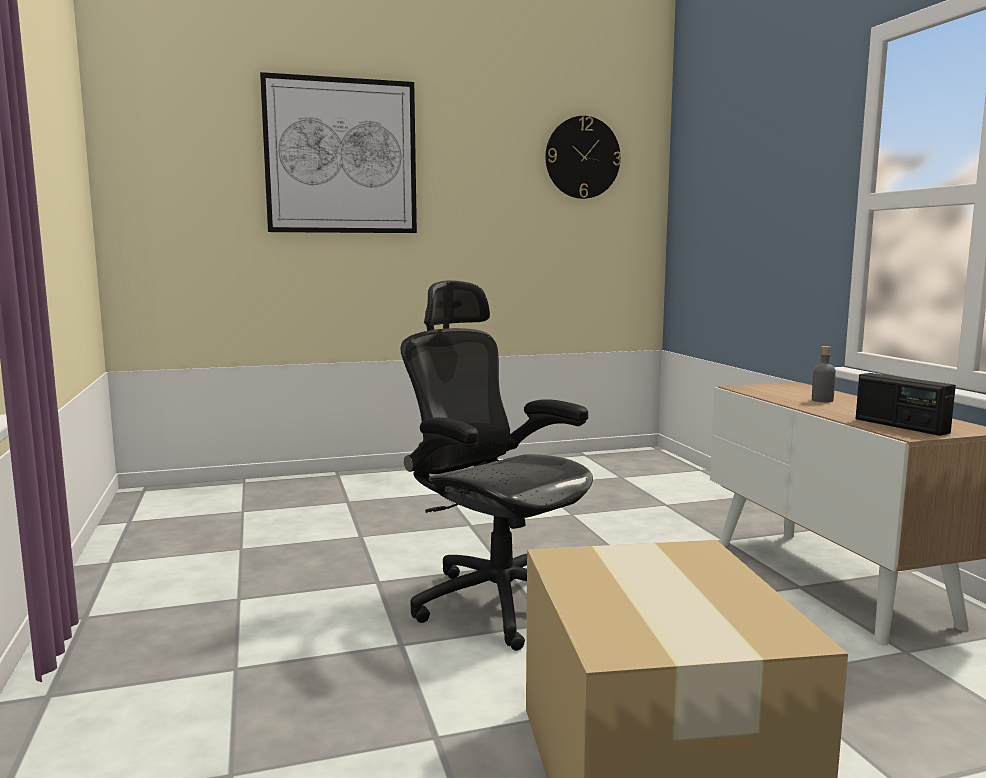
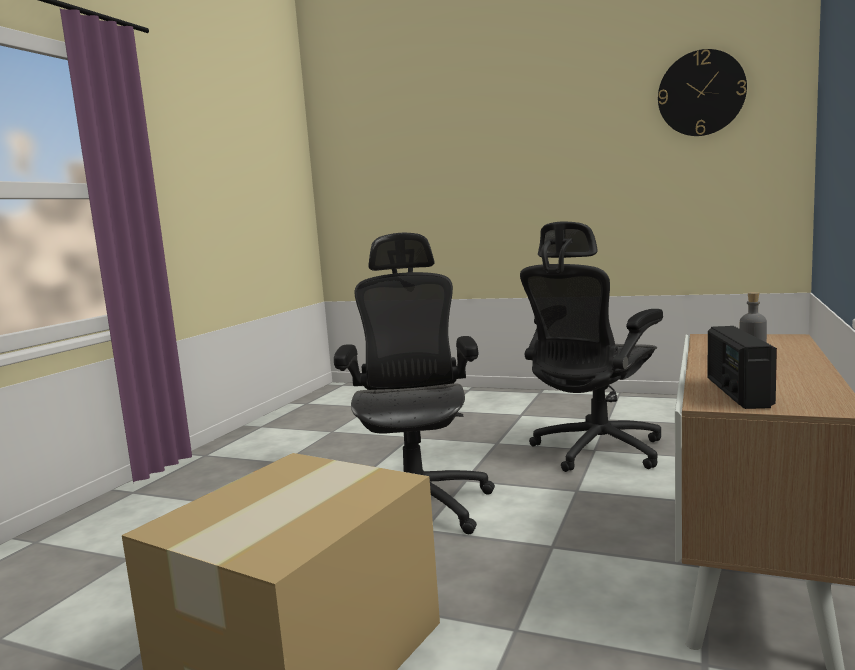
camera: 40 degrees right, 0 degrees up
picture [260,72,417,233] -> none
none -> office chair [520,222,663,472]

